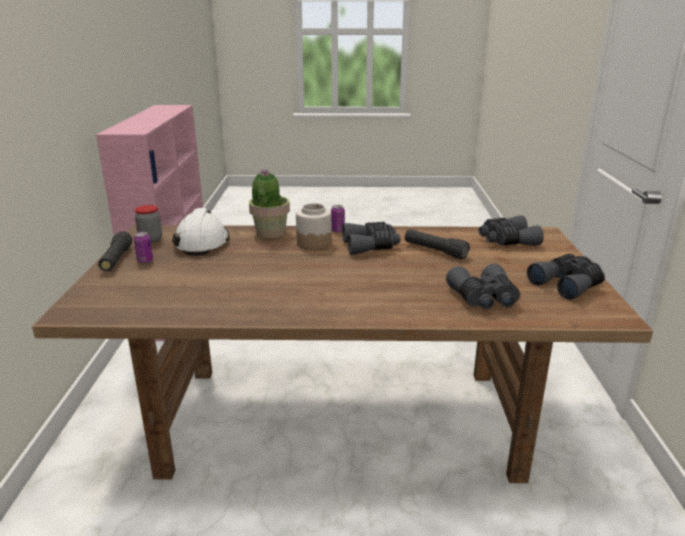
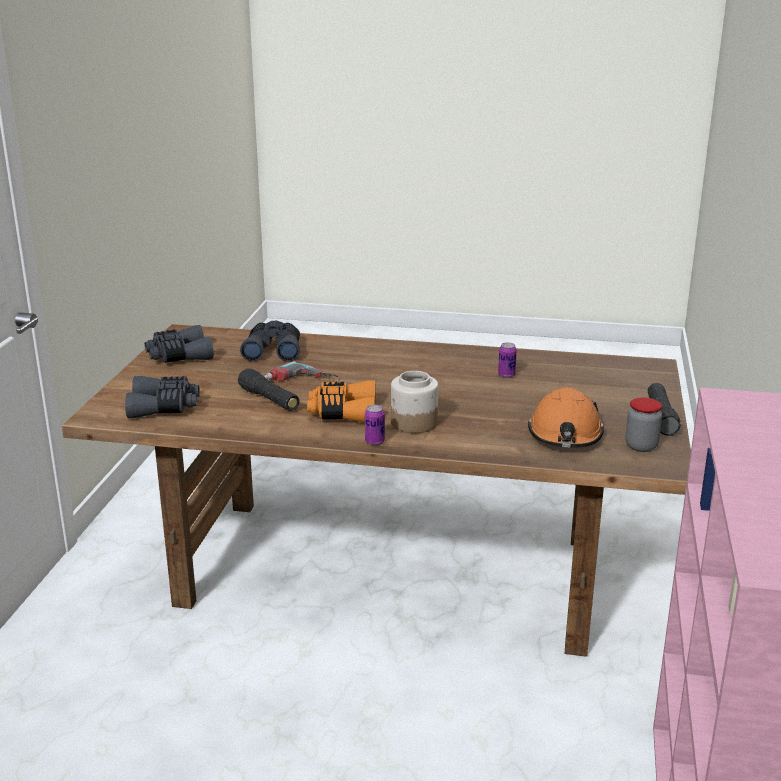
camera: 170 degrees left, 0 degrees up
can [134,232,153,264] -> can moved to [498,343,517,378]
white hard hat [172,208,230,256] -> orange hard hat [528,388,604,448]
potted plant [249,169,290,238] -> none
grey binoculars [342,222,400,255] -> orange binoculars [307,380,375,423]
none -> power drill [264,361,338,382]

